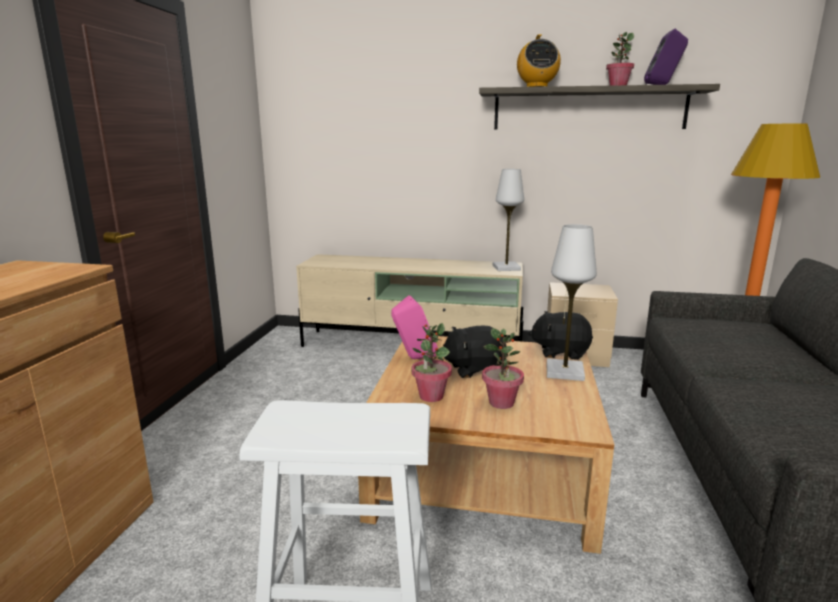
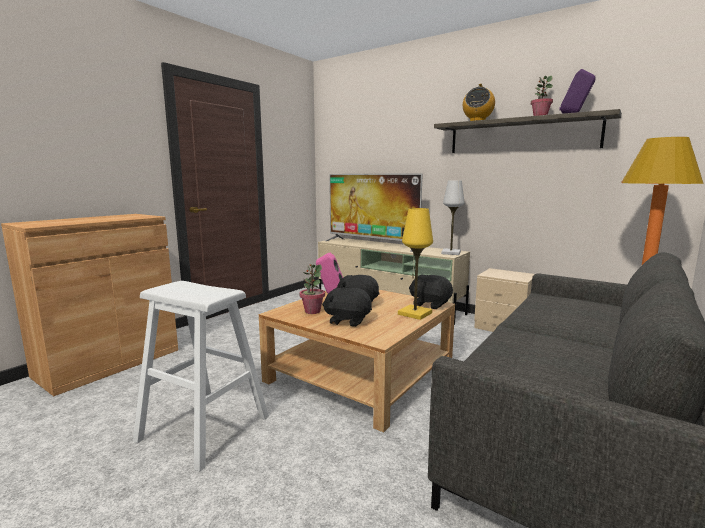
camera: 25 degrees right, 5 degrees down
potted plant [482,328,524,409] -> black plush toy [322,287,372,327]
white table lamp [547,224,597,381] -> yellow table lamp [398,208,433,320]
none -> television [326,173,423,252]

